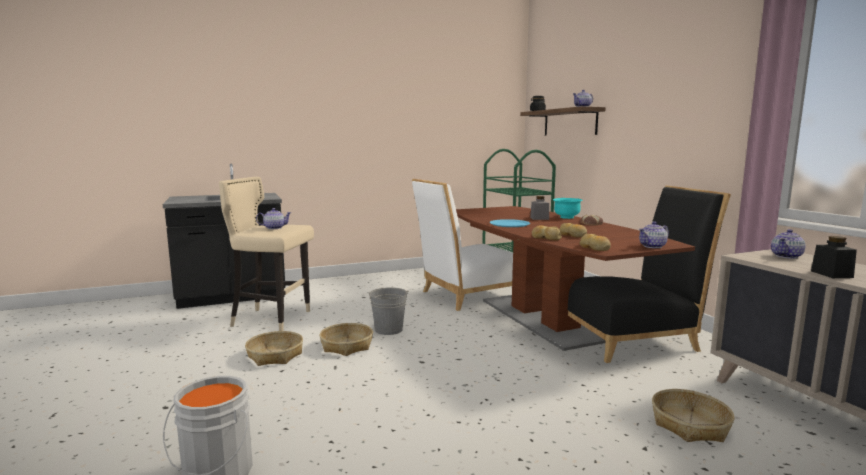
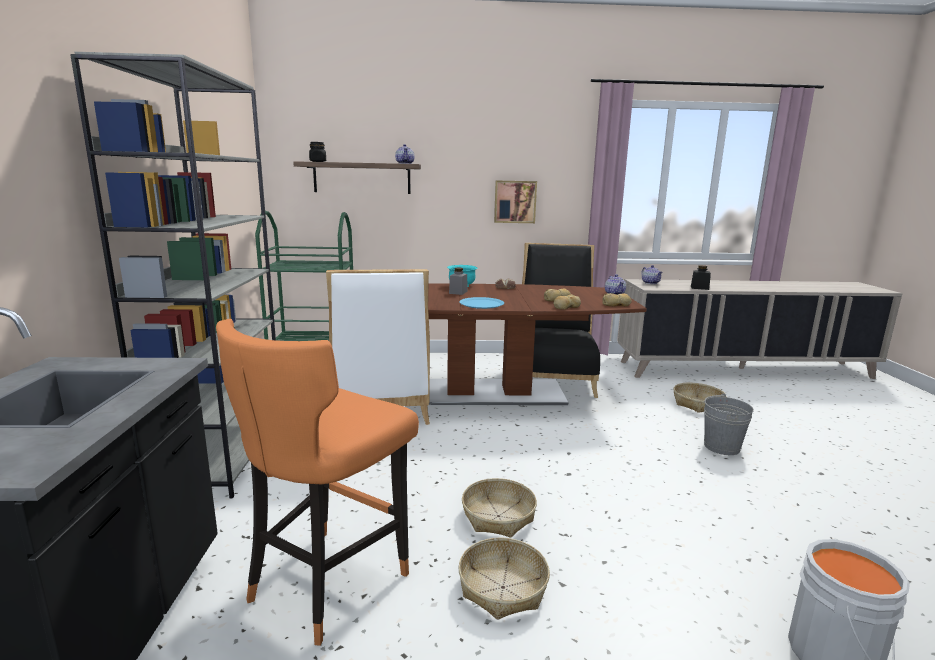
camera: 70 degrees left, 5 degrees up
beige stool [219,177,314,331] -> orange stool [216,319,419,646]
teapot [256,208,292,229] -> none
grey bucket [367,287,409,335] -> grey bucket moved to [704,393,754,455]
none -> grey bookcase [70,52,276,499]
none -> picture [494,180,537,223]

